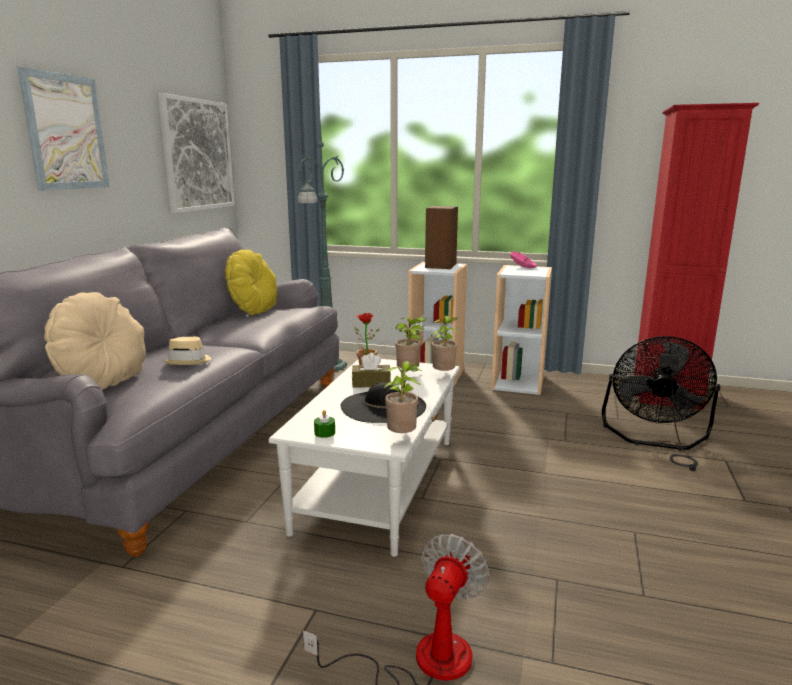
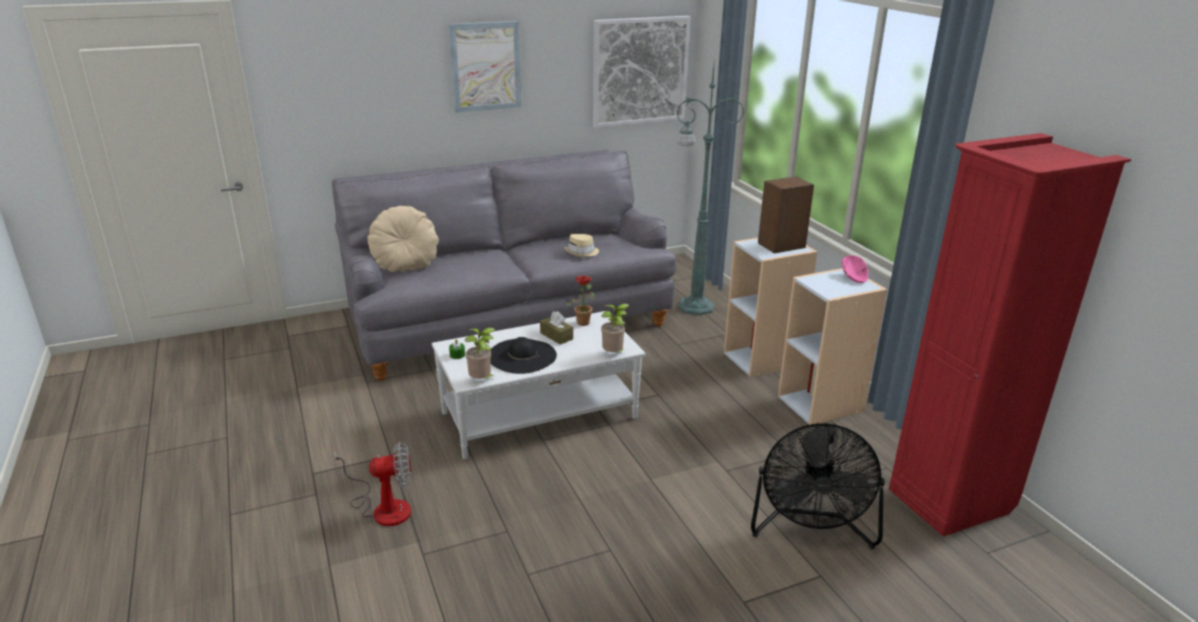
camera: 50 degrees right, 10 degrees up
beige hat [163,337,211,365] -> beige hat moved to [564,234,599,257]
yellow pillow [225,250,277,315] -> none
potted plant [395,317,427,371] -> none
black fan [602,336,721,471] -> black fan turned 120 degrees clockwise [751,423,885,550]

